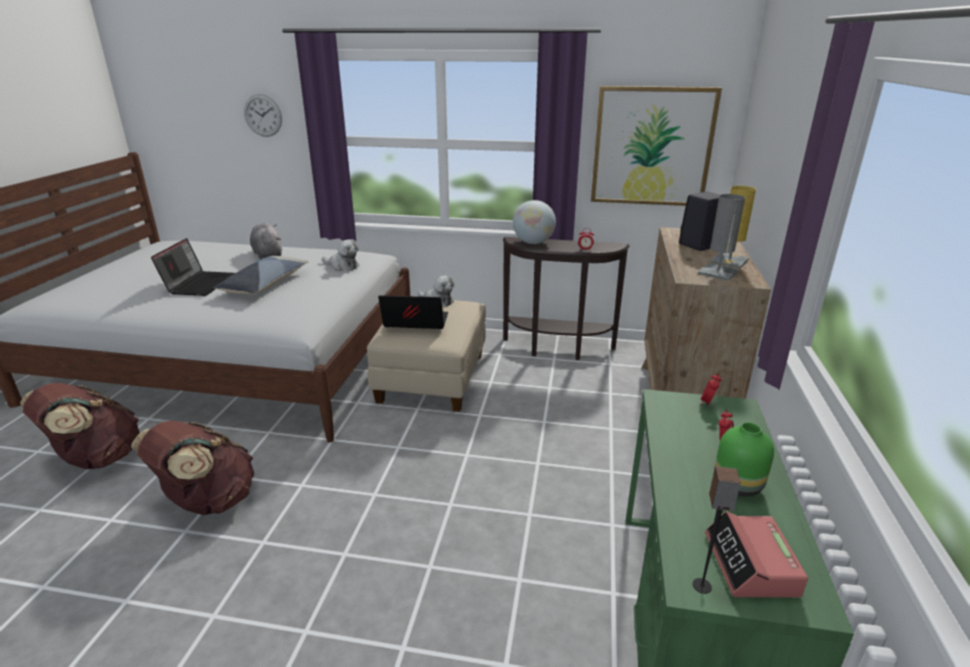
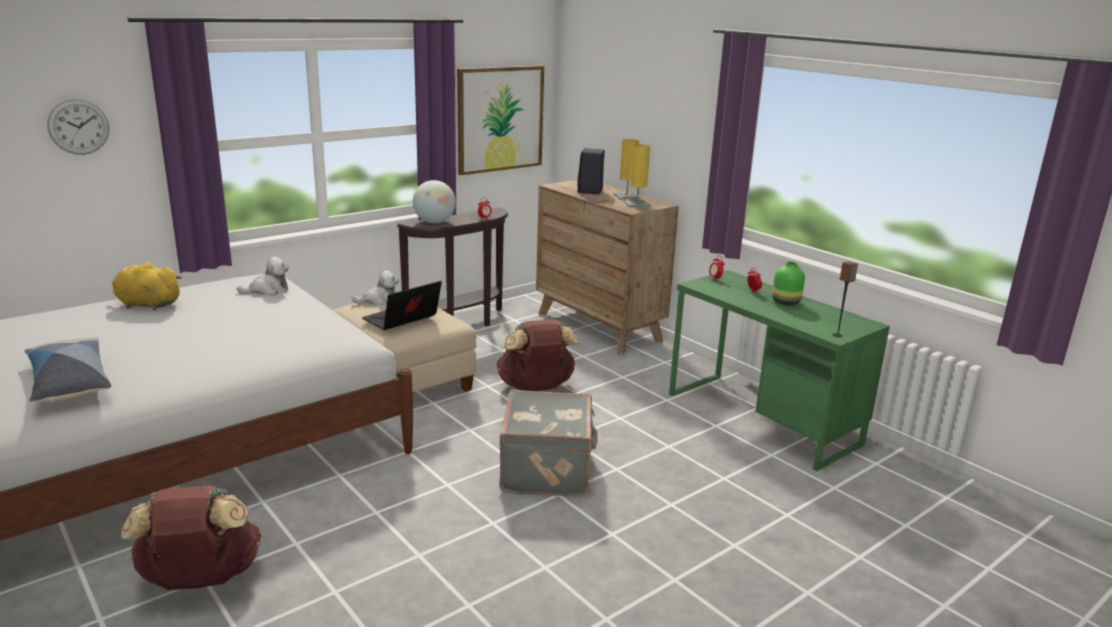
camera: 50 degrees left, 5 degrees down
brown backpack [131,421,254,515] -> brown backpack moved to [496,319,579,391]
laptop [151,238,235,296] -> none
pillow [213,256,309,295] -> pillow moved to [24,337,111,402]
grey plush toy [250,222,282,259] -> yellow plush toy [112,262,182,310]
grey table lamp [698,194,745,281] -> yellow table lamp [623,144,652,207]
alarm clock [705,511,808,598] -> none
none -> grey suitcase [499,389,598,497]

